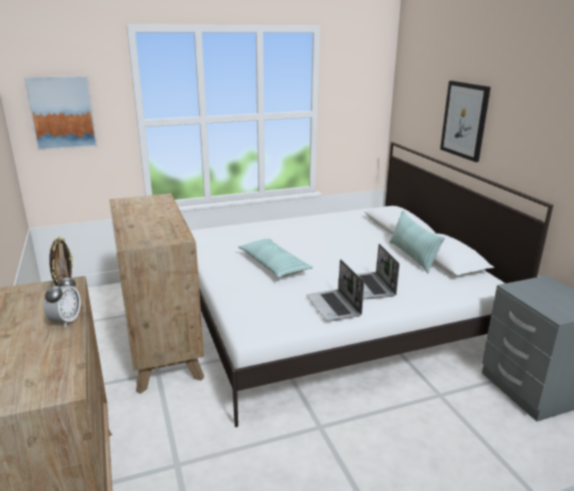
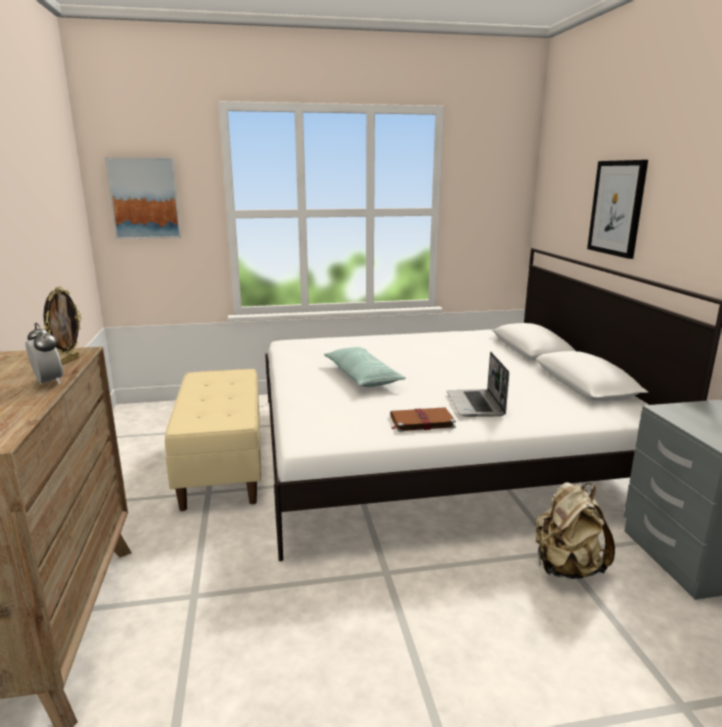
camera: 10 degrees right, 5 degrees down
alarm clock [44,274,81,328] -> alarm clock turned 60 degrees counterclockwise [25,323,64,384]
brown dresser [109,193,204,394] -> beige bench [165,369,261,511]
laptop [307,259,364,321] -> brown book [390,407,456,432]
pillow [389,211,445,273] -> none
none -> beige backpack [535,482,615,579]

